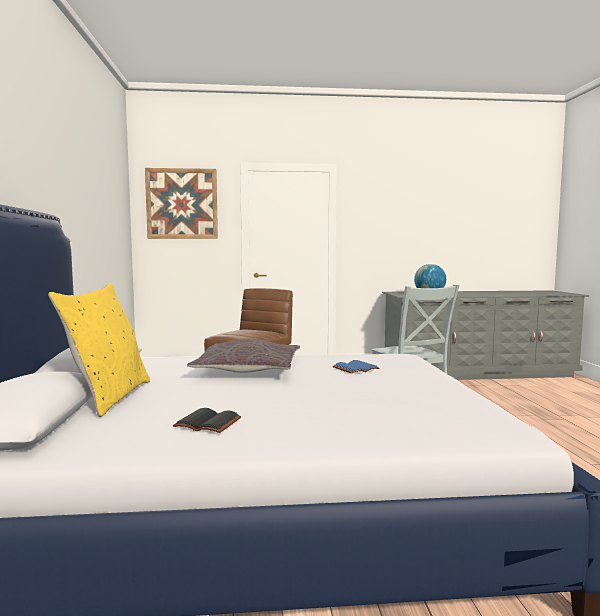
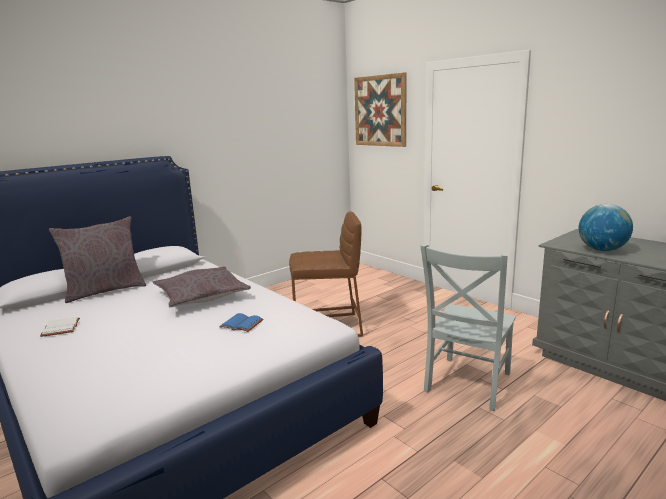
camera: 55 degrees right, 10 degrees up
yellow pillow [48,283,150,417] -> grey pillow [49,216,146,303]
black book [173,408,241,433] -> white book [40,317,80,337]

